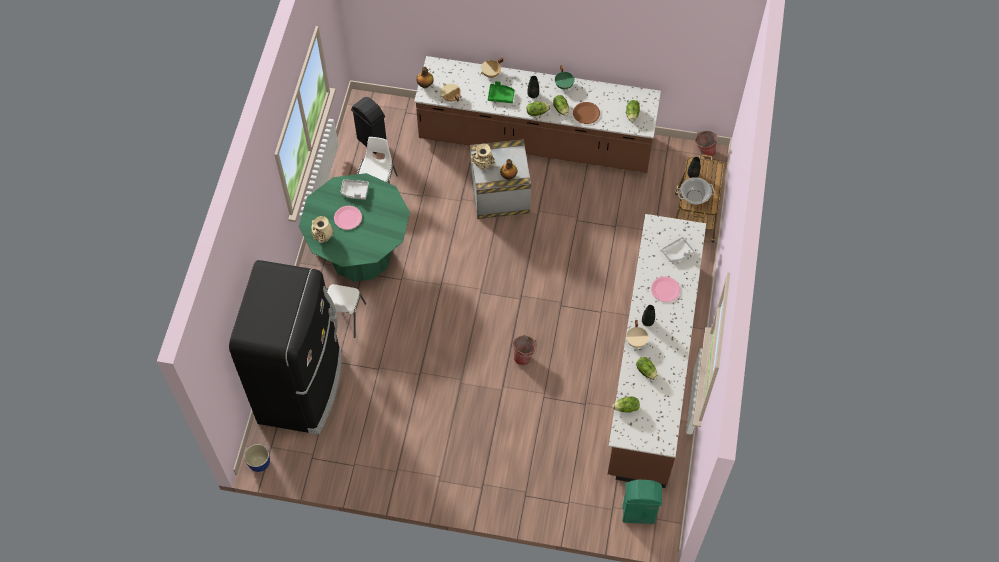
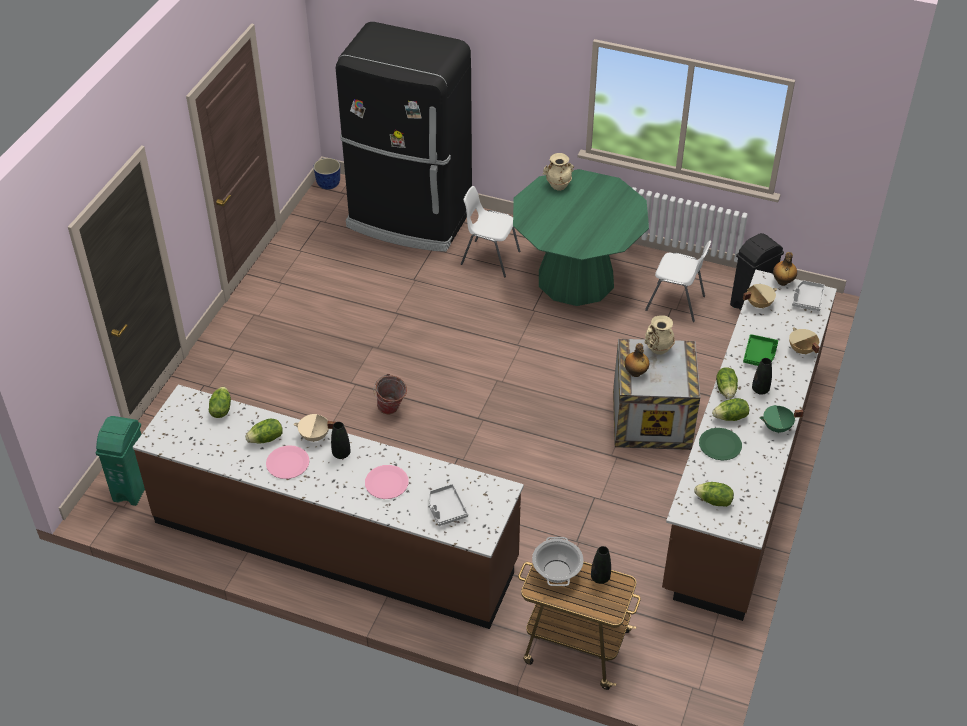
camera: 100 degrees right, 15 degrees down
pink plate [334,206,362,230] -> pink plate moved to [266,445,310,479]
grey tray [340,179,369,200] -> grey tray moved to [792,280,825,311]
brown plate [573,102,600,124] -> green plate [699,428,742,460]
bucket [695,131,718,158] -> none

